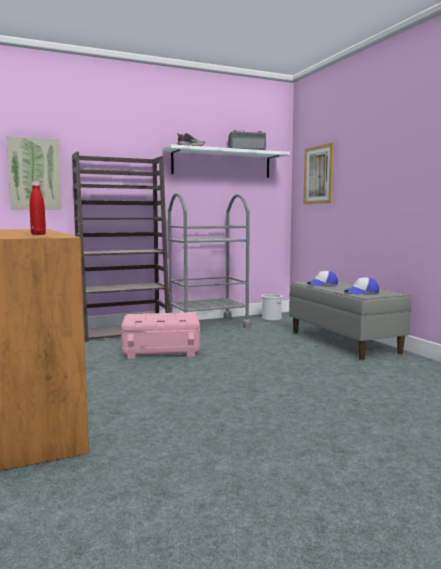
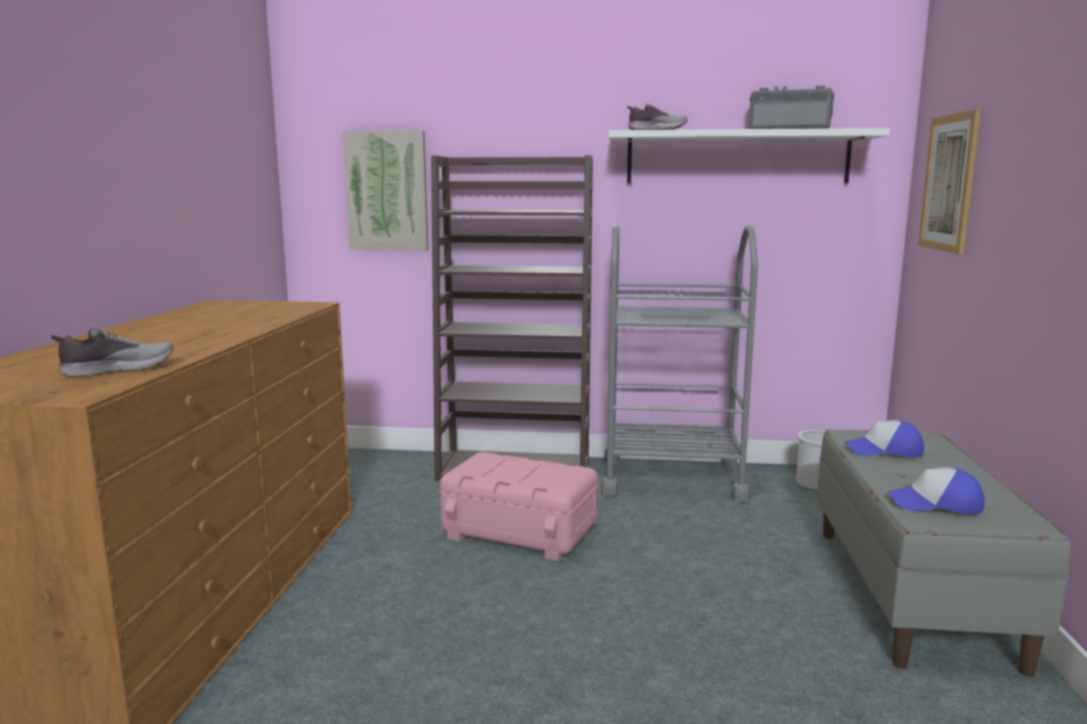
camera: 30 degrees right, 5 degrees up
red bottle [30,181,46,235] -> shoe [51,328,173,377]

